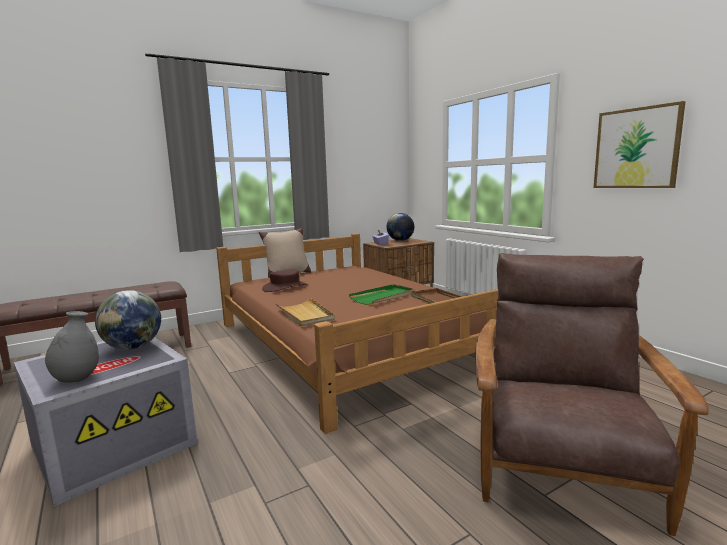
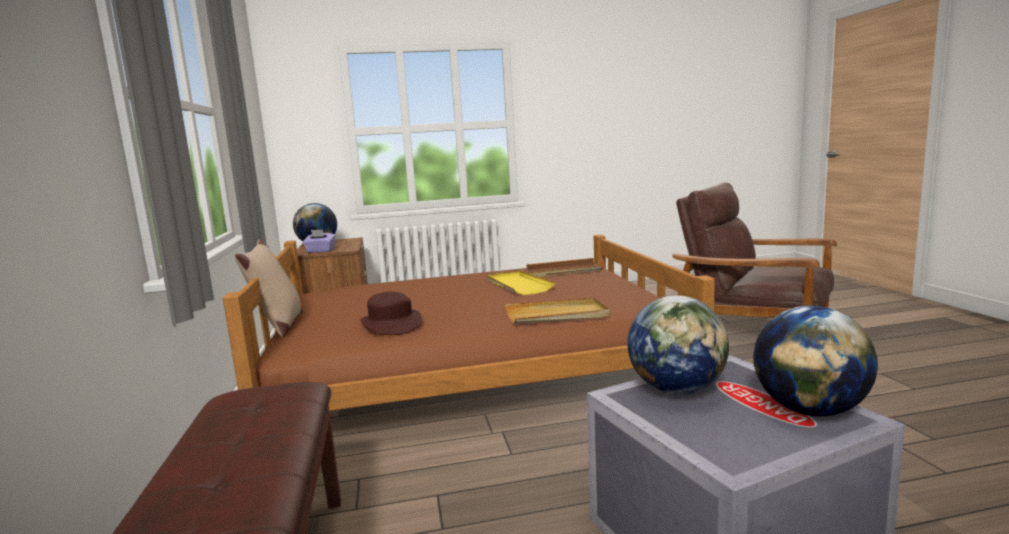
camera: 70 degrees left, 0 degrees up
grey vase [45,311,99,383] -> globe [753,306,878,416]
green tray [349,284,415,305] -> yellow tray [487,270,556,295]
picture [594,101,686,188] -> none

